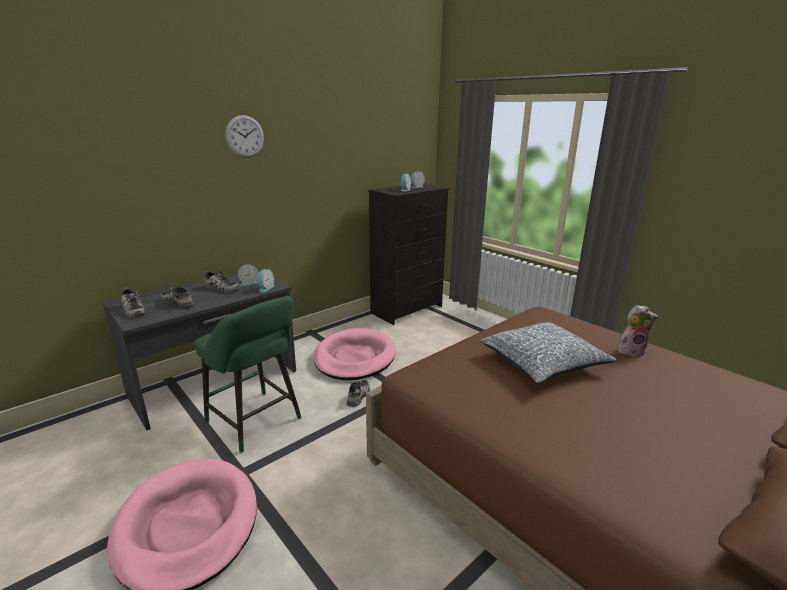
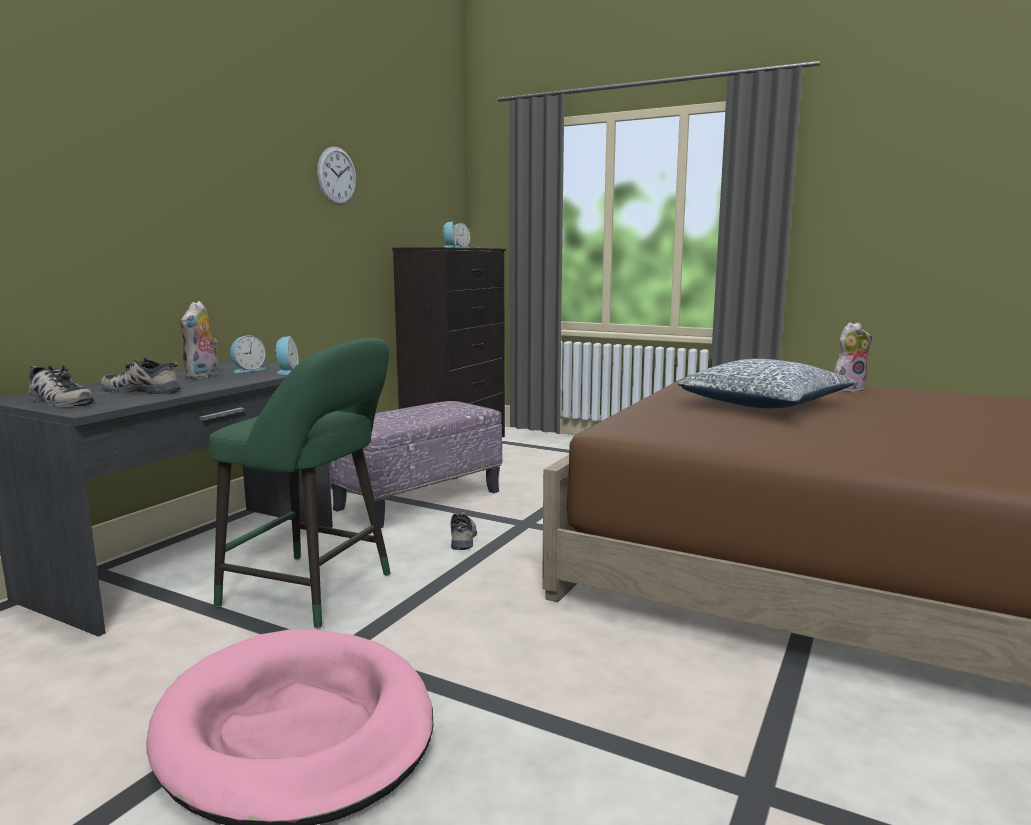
camera: 20 degrees left, 10 degrees down
shoe [203,271,240,293] -> plush toy [180,301,218,379]
wall clock [225,115,264,158] -> wall clock moved to [317,147,356,205]
pink dog bed [314,328,396,380] -> ottoman [329,401,502,528]

